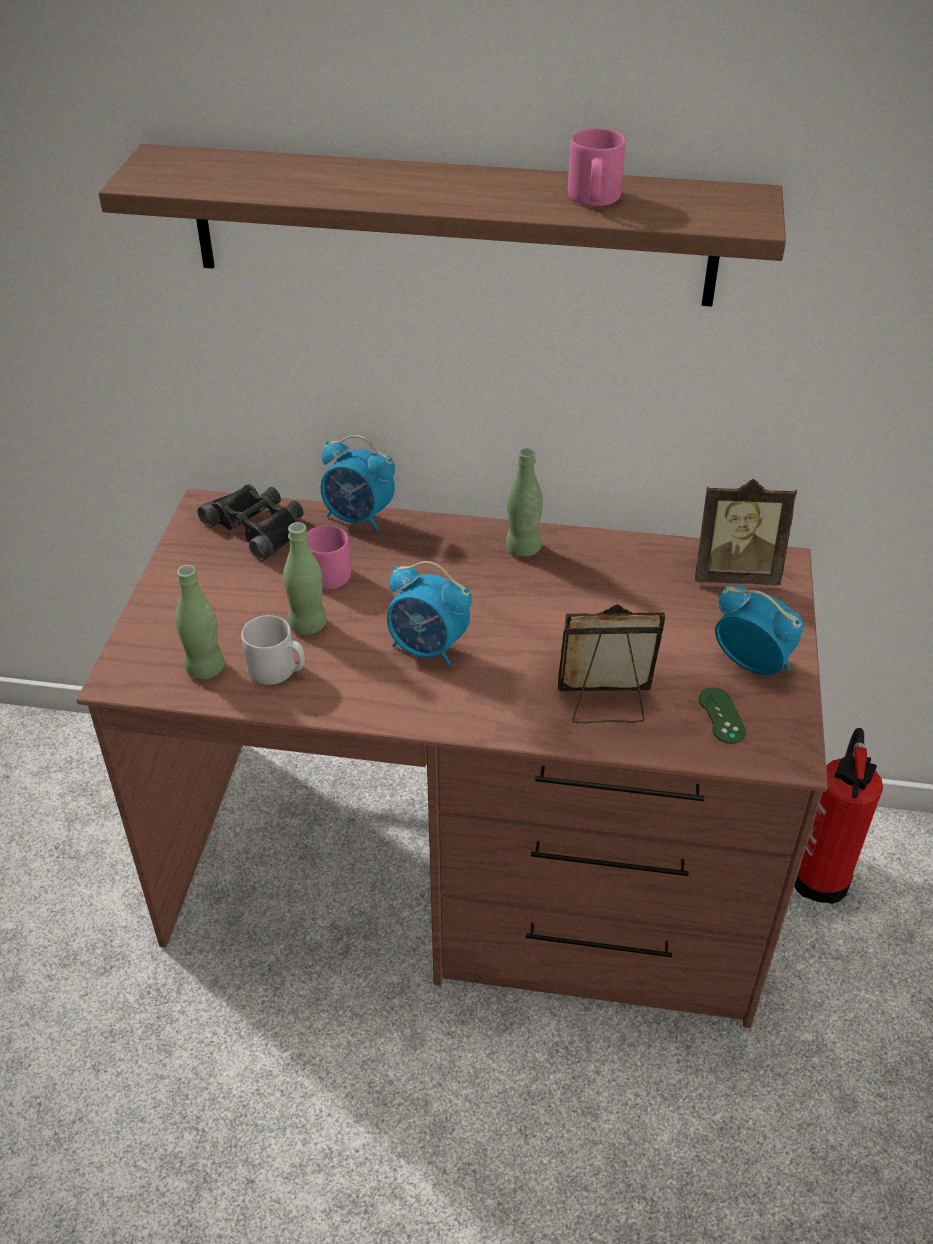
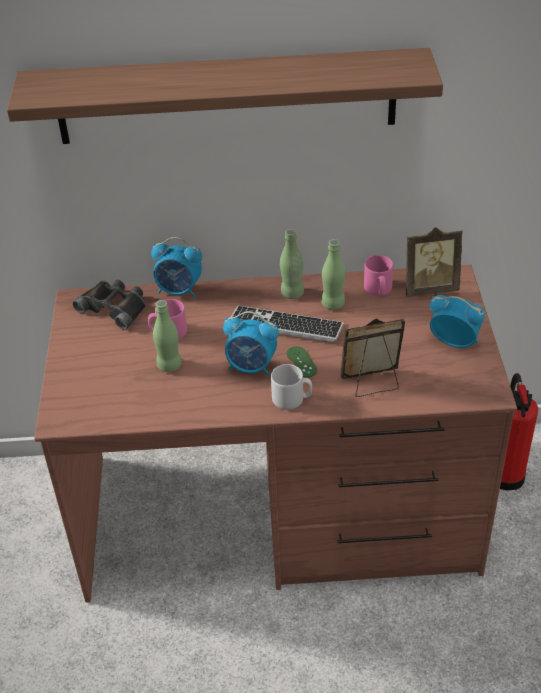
camera: 10 degrees left, 0 degrees up
green bottle [175,565,225,679] -> green bottle moved to [322,239,346,310]
grey mug [241,615,305,685] -> grey mug moved to [271,364,312,410]
pink mug [568,128,625,206] -> pink mug moved to [364,255,393,296]
green game controller [698,687,747,744] -> green game controller moved to [286,346,317,378]
none -> keyboard [231,305,344,343]

